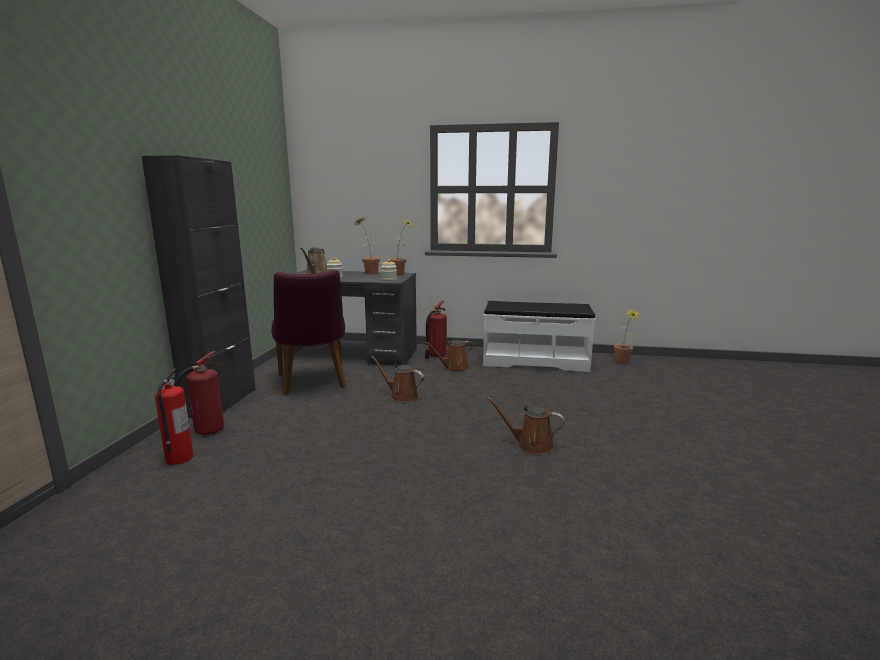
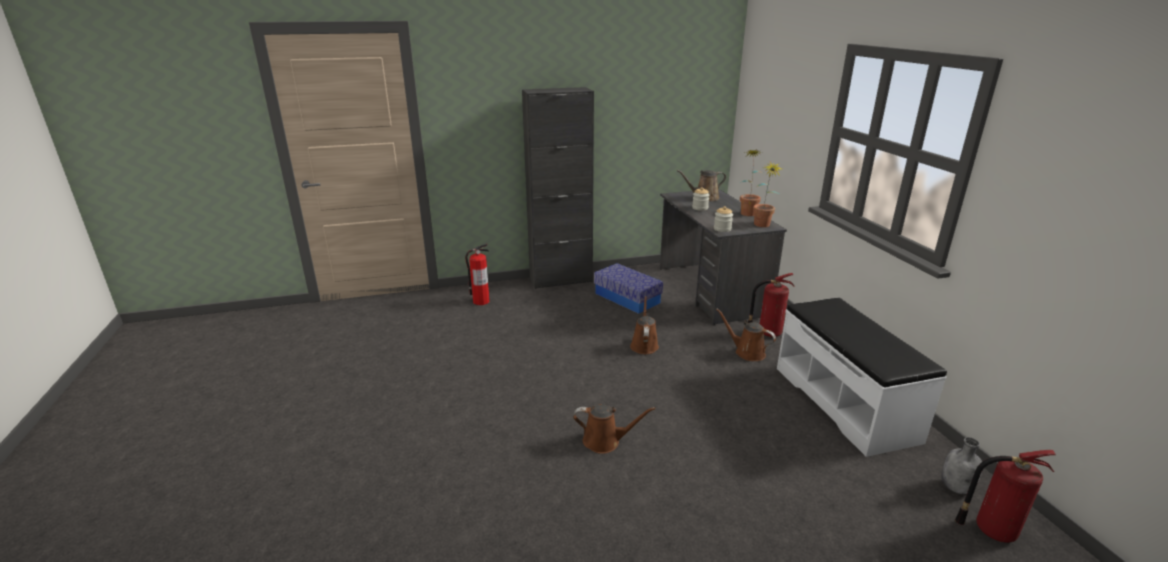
camera: 65 degrees right, 10 degrees up
fire extinguisher [174,351,224,435] -> fire extinguisher moved to [955,450,1056,543]
purple chair [271,269,346,395] -> storage box [594,263,663,314]
brown watering can [487,398,565,454] -> brown watering can turned 105 degrees clockwise [573,404,656,454]
potted plant [614,308,639,364] -> grey bottle [941,437,982,494]

